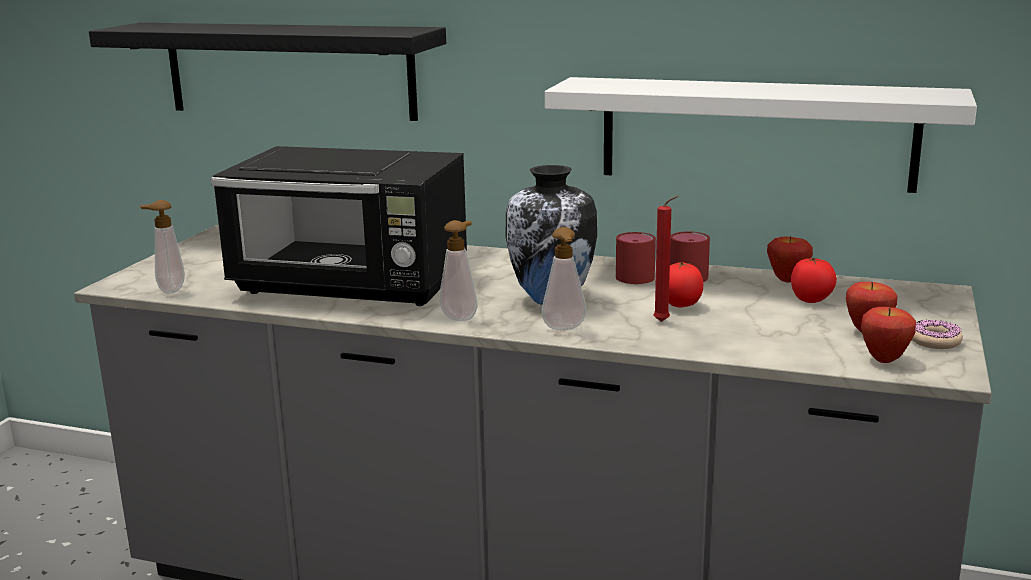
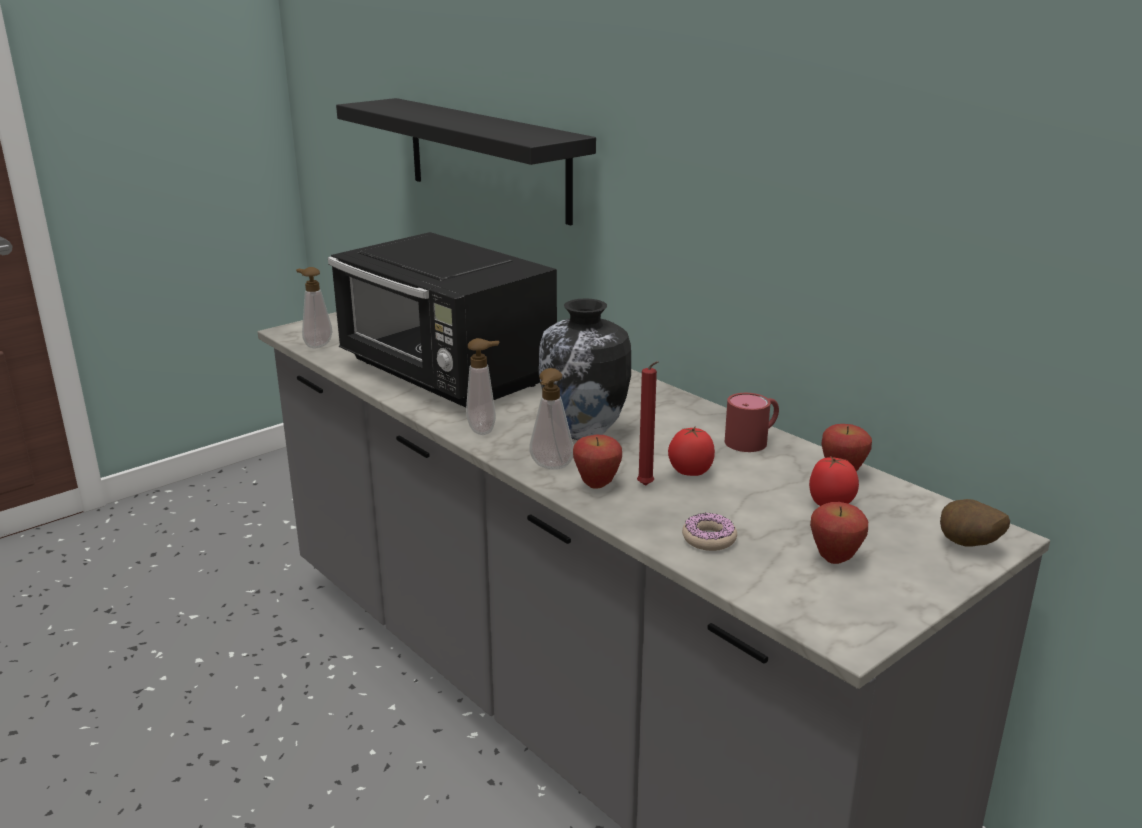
camera: 30 degrees right, 5 degrees up
white shelf [545,77,977,193] -> none
red mug [616,232,656,284] -> none
apple [861,307,916,363] -> apple moved to [573,435,622,489]
donut [912,320,963,349] -> donut moved to [682,513,737,551]
none -> potato [940,499,1010,547]

